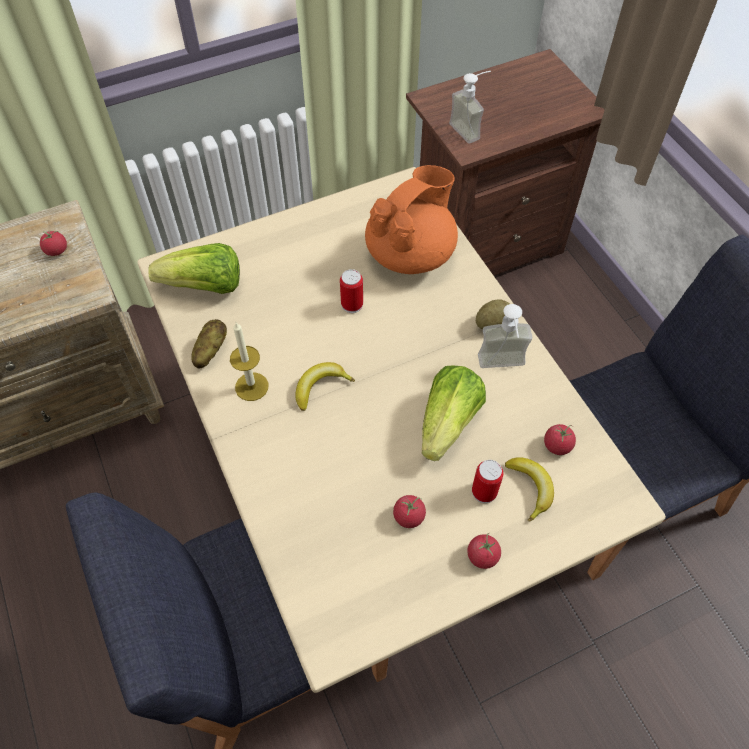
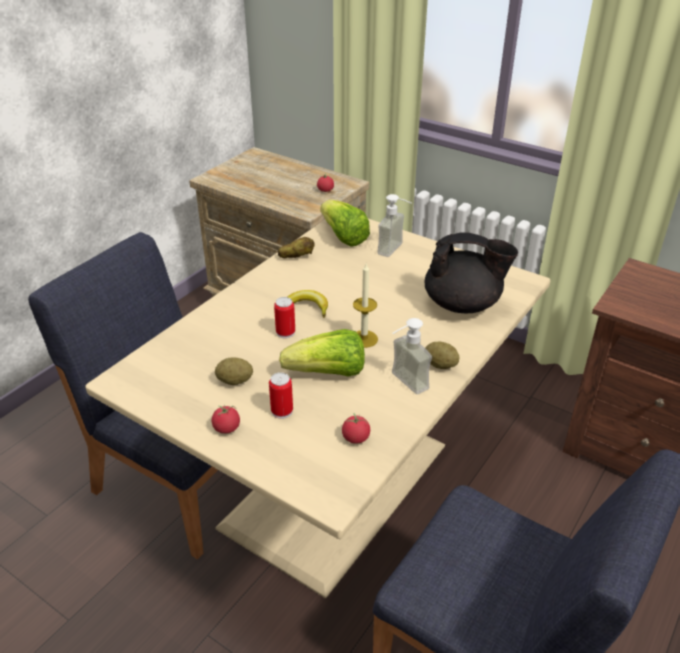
camera: 60 degrees right, 20 degrees down
candle [230,322,268,401] -> candle moved to [353,264,378,348]
can [340,269,363,313] -> can moved to [274,297,295,338]
orange teapot [365,165,458,274] -> black teapot [425,233,518,313]
tomato [393,495,426,528] -> potato [215,357,253,385]
soap dispenser [449,71,491,144] -> soap dispenser moved to [377,194,412,257]
banana [505,457,554,522] -> none

